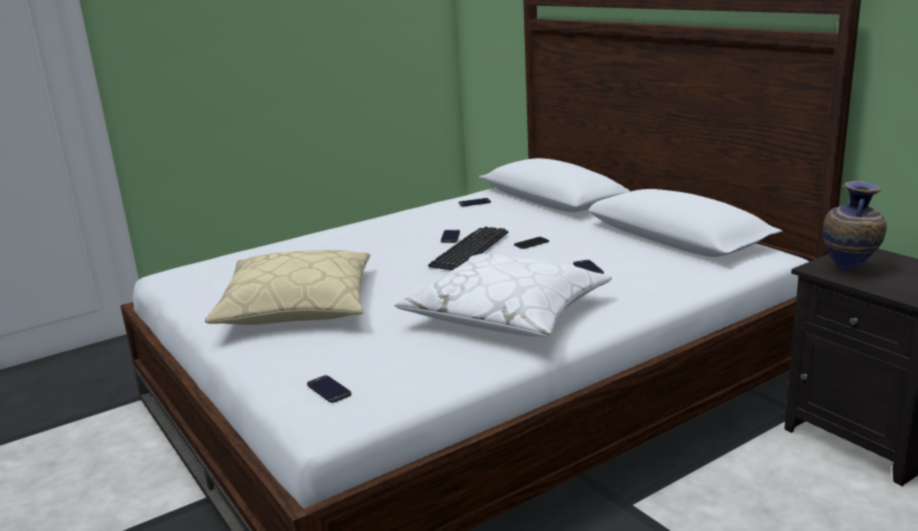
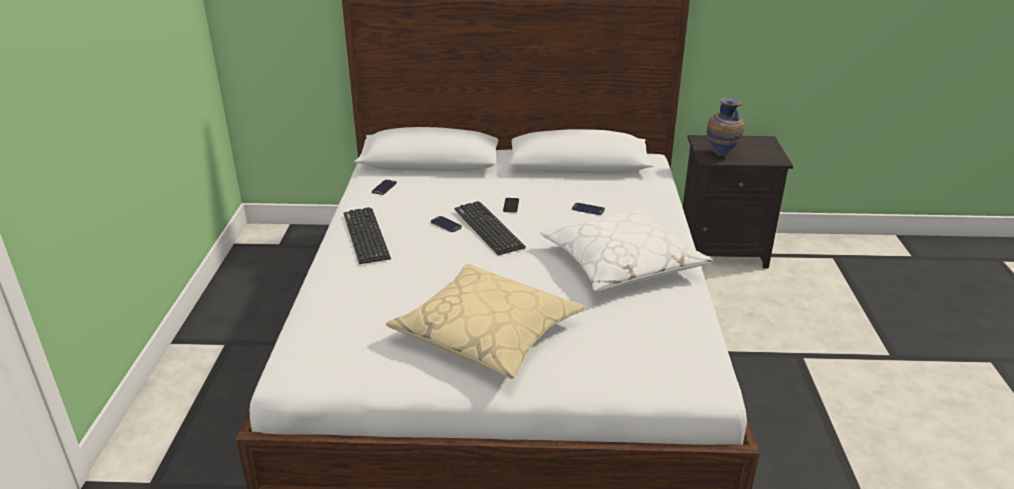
camera: 55 degrees left, 10 degrees up
phone [307,375,351,403] -> none
none -> keyboard [344,207,391,264]

